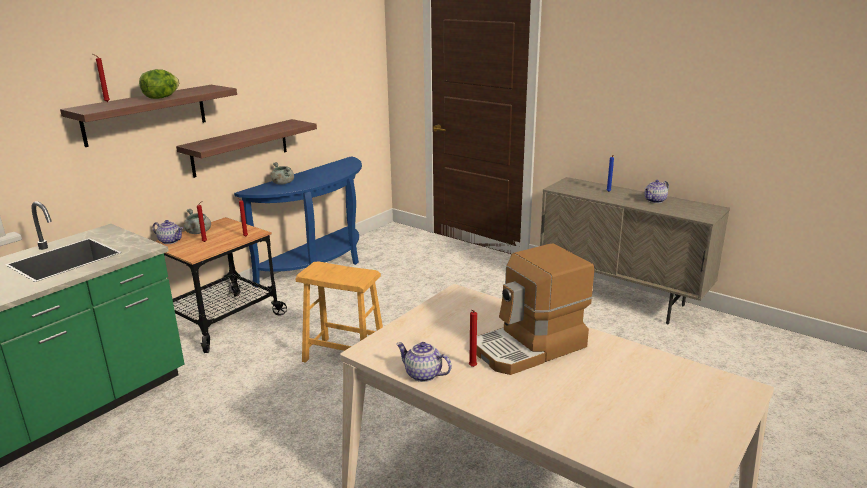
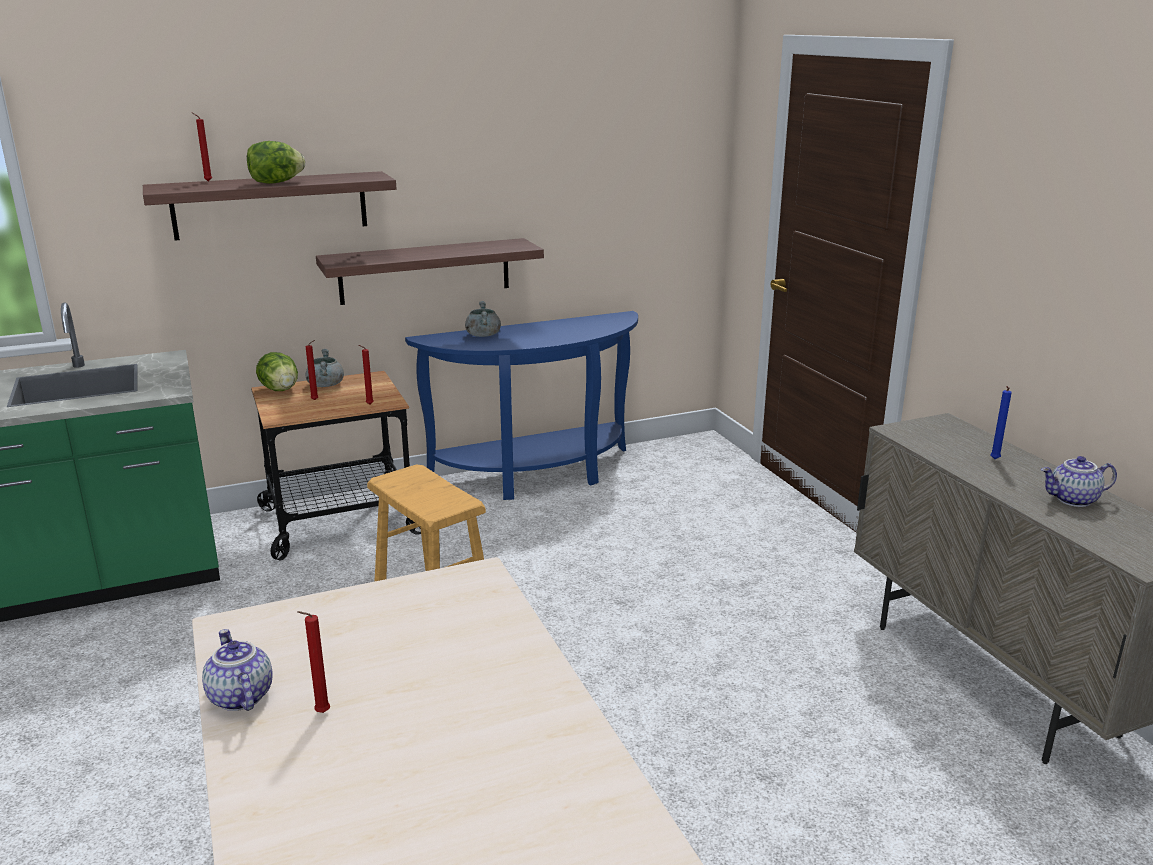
camera: 30 degrees right, 0 degrees up
teapot [153,220,183,244] -> lettuce [256,352,298,391]
coffee machine [477,243,594,375] -> none

